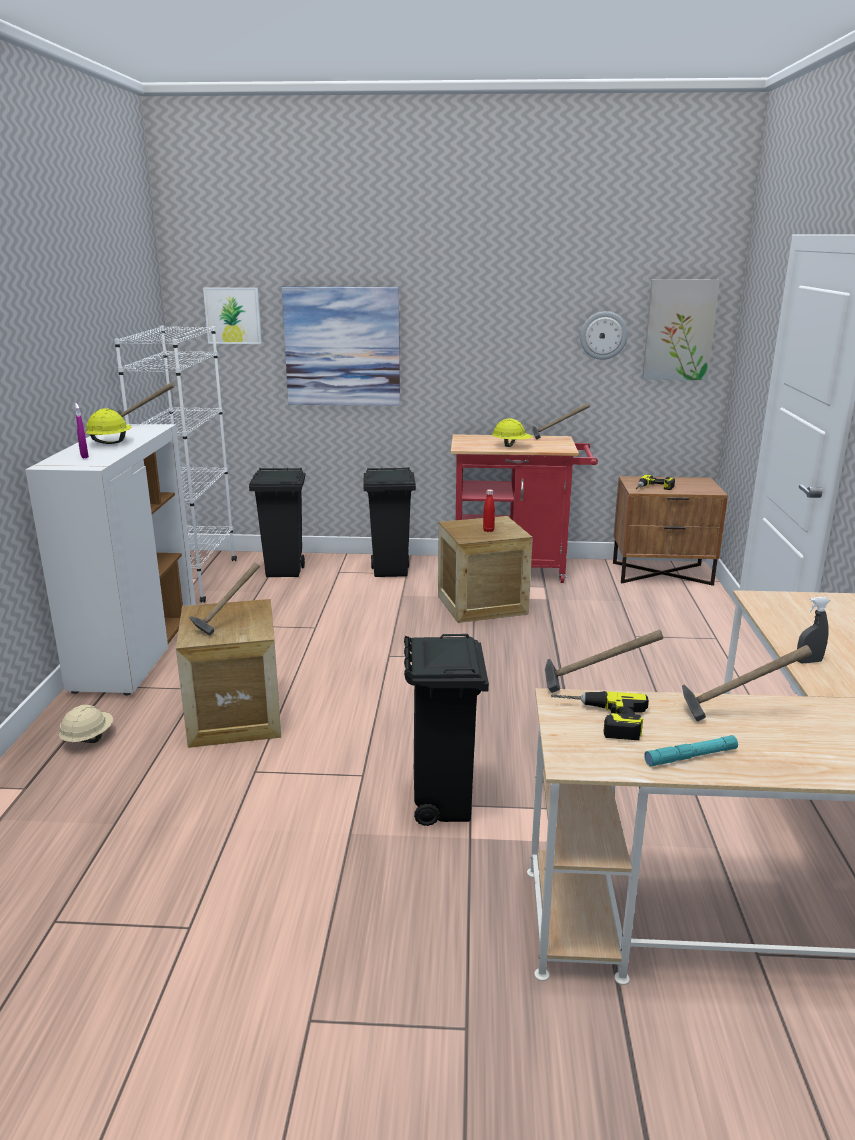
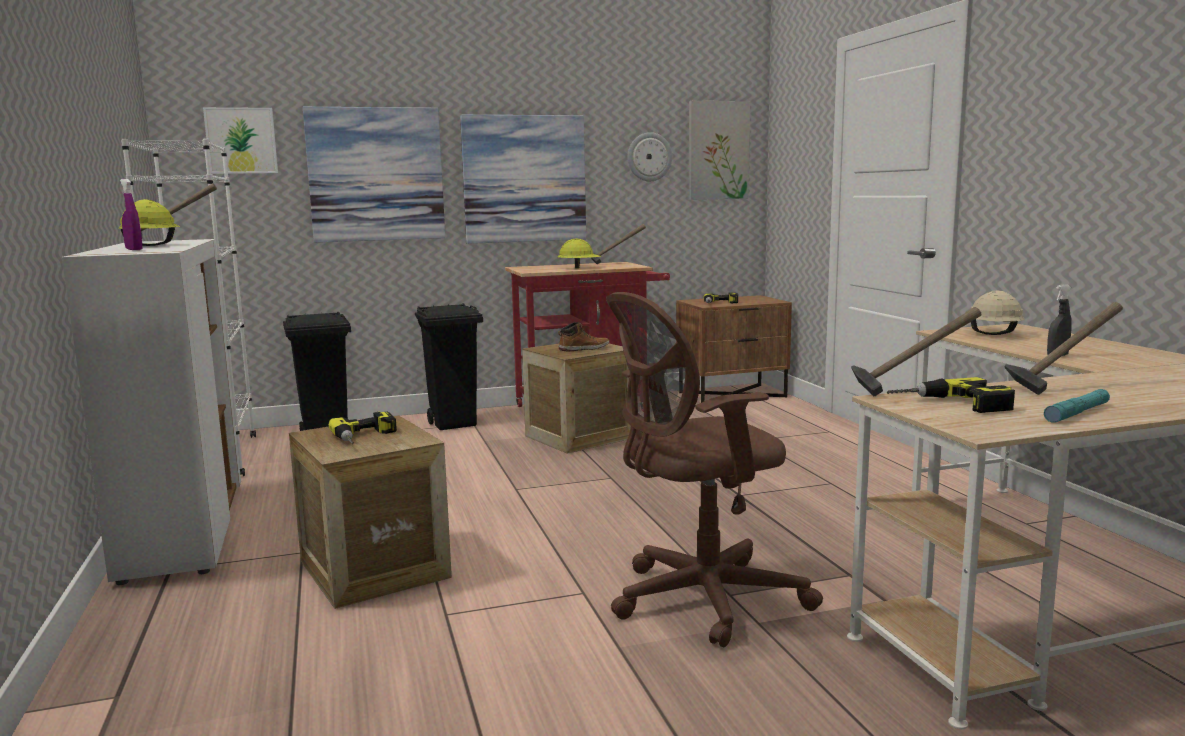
camera: 20 degrees left, 10 degrees down
beige hard hat [59,705,113,743] -> beige hard hat moved to [971,291,1025,335]
hammer [189,562,260,636] -> power drill [328,411,397,444]
black trash can [404,634,489,826] -> brown office chair [606,292,823,647]
red bottle [483,489,495,532] -> boot [558,322,609,351]
none -> picture [460,115,586,244]

